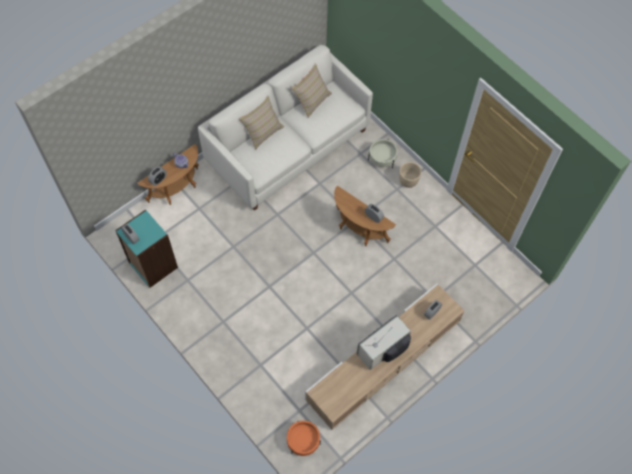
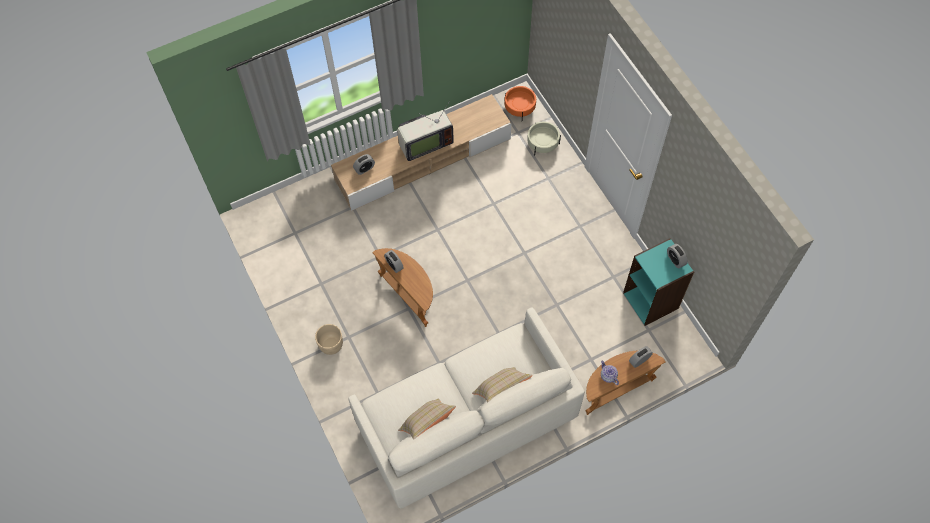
camera: 165 degrees left, 0 degrees up
beige planter [368,139,398,168] -> beige planter moved to [527,122,561,156]

